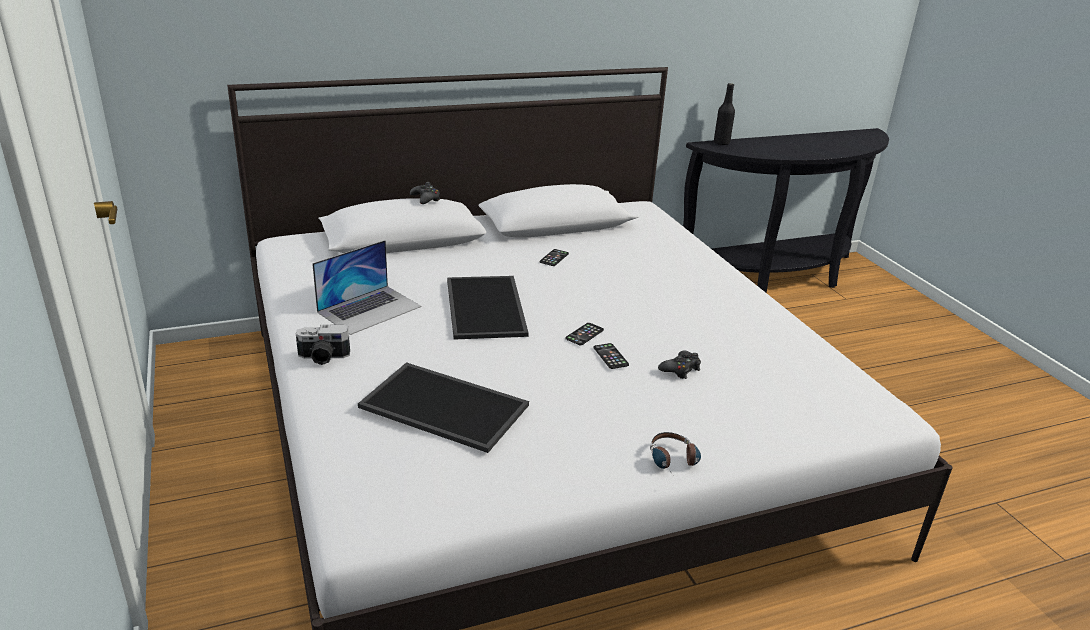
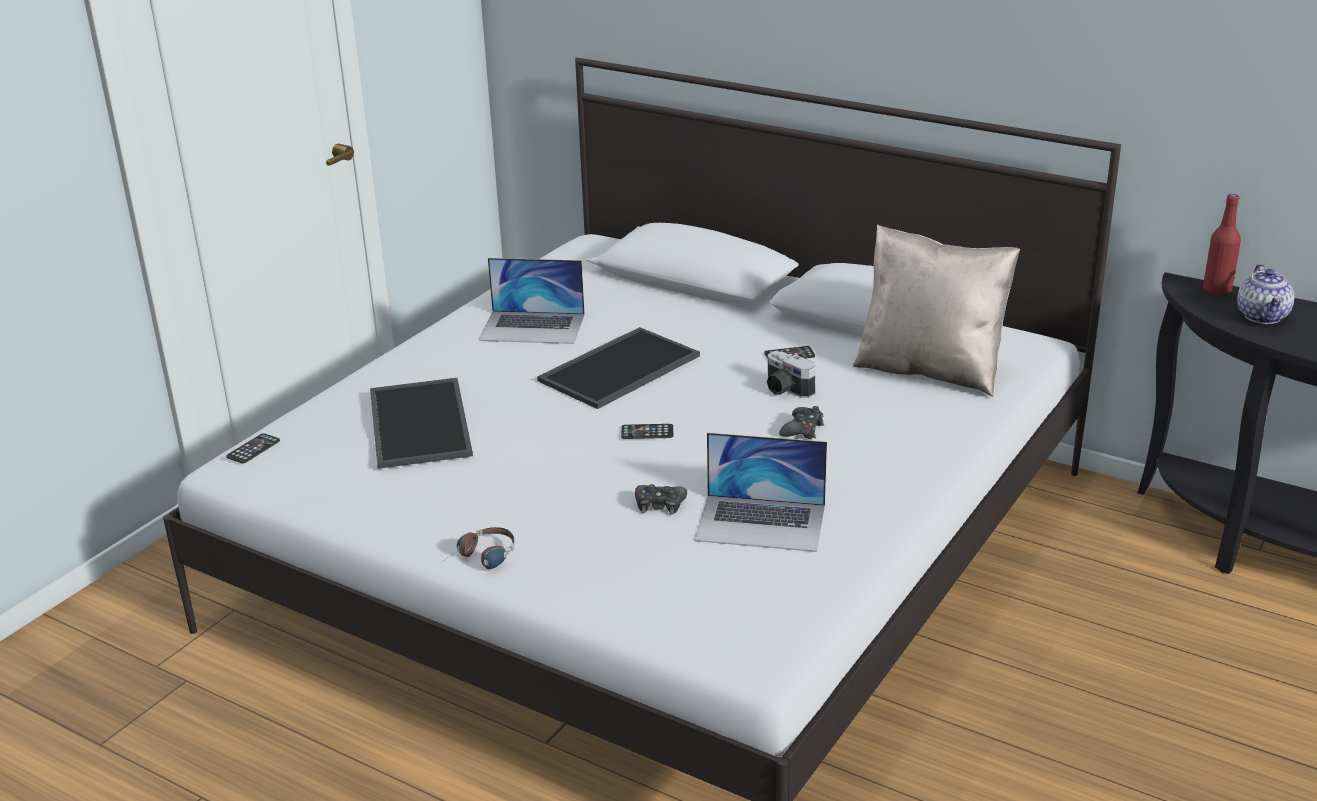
camera: 55 degrees right, 0 degrees up
camera [296,324,350,365] -> camera moved to [767,351,815,398]
black game controller [410,182,440,204] -> black game controller moved to [779,406,824,439]
phone [594,343,629,369] -> phone moved to [226,433,280,464]
black bottle [714,83,735,145] -> red bottle [1203,194,1241,294]
none -> laptop [694,433,827,552]
none -> beige pillow [853,225,1020,397]
none -> teapot [1237,264,1294,324]

